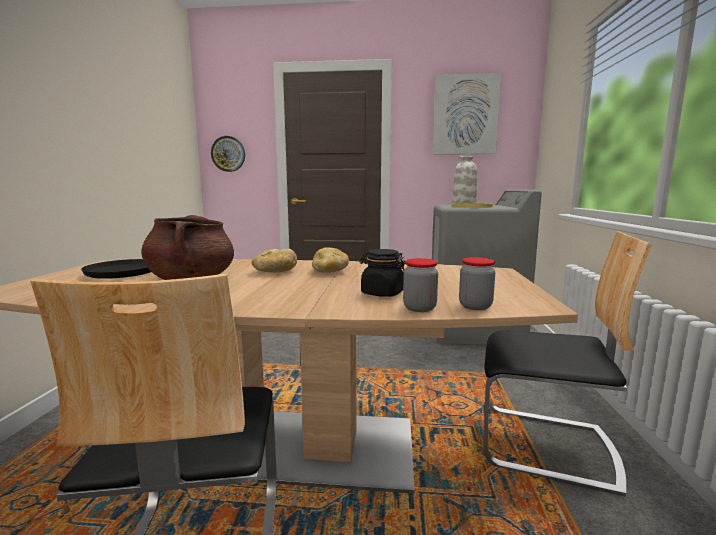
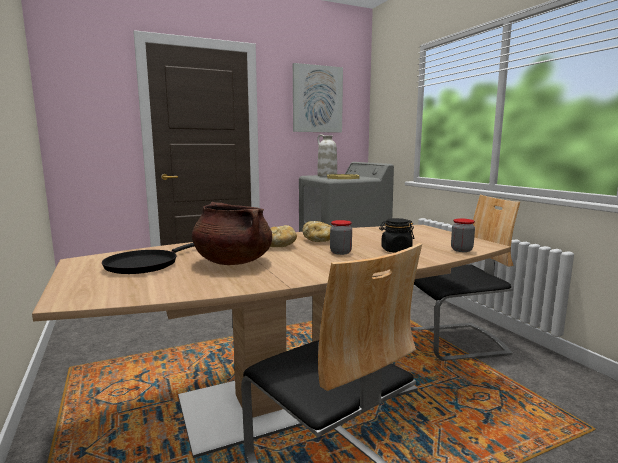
camera: 30 degrees left, 0 degrees up
wall clock [211,136,245,172] -> none
jar [403,258,438,312] -> jar moved to [330,220,352,255]

